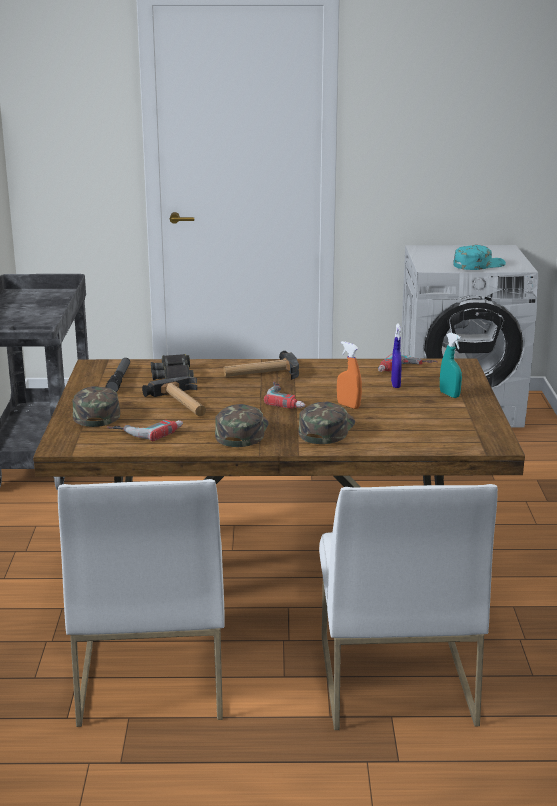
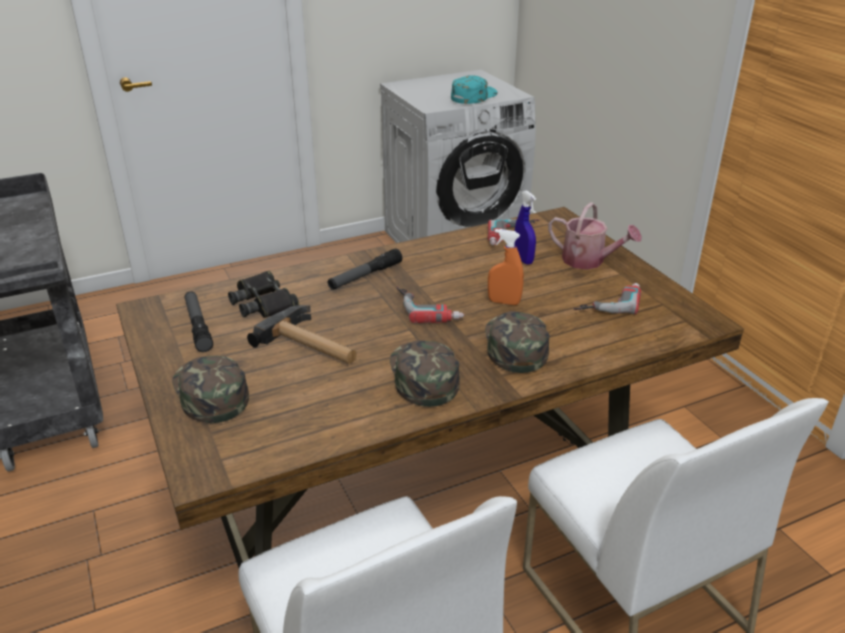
camera: 25 degrees left, 10 degrees up
power drill [107,420,183,441] -> power drill moved to [573,283,641,315]
hammer [223,351,299,380] -> flashlight [328,248,402,290]
turquoise spray bottle [440,332,462,398] -> watering can [548,202,642,270]

